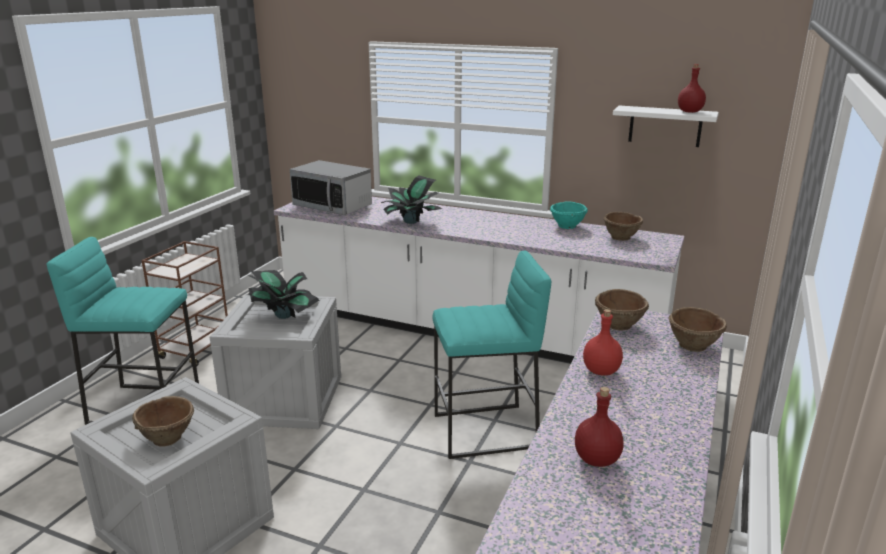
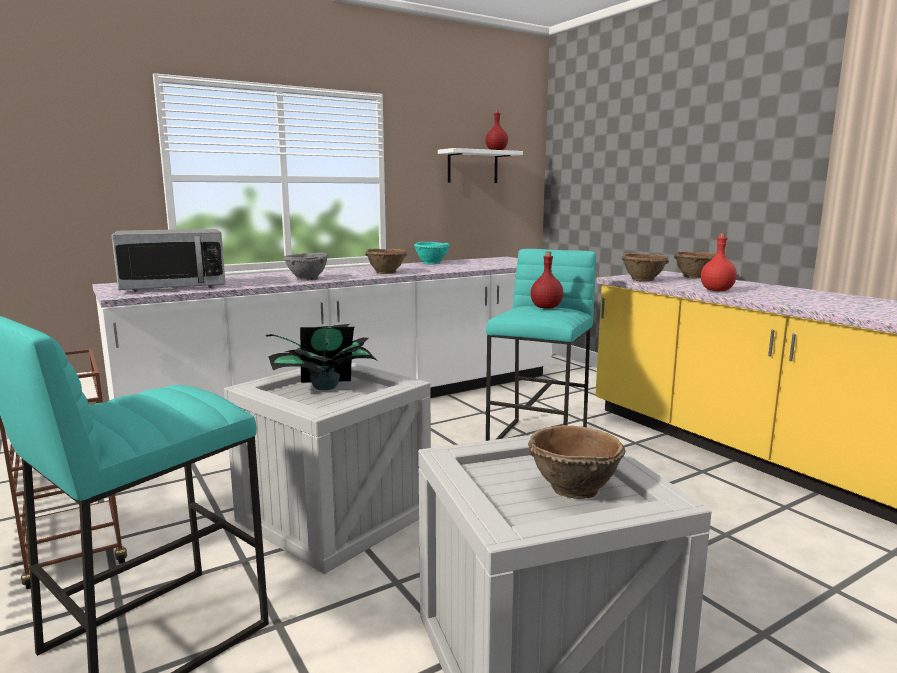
camera: 55 degrees left, 10 degrees down
potted plant [381,175,442,224] -> grey bowl [283,252,328,281]
red bottle [575,387,624,467] -> red bottle moved to [531,251,563,309]
brown bowl [604,212,643,241] -> brown bowl moved to [365,249,407,274]

